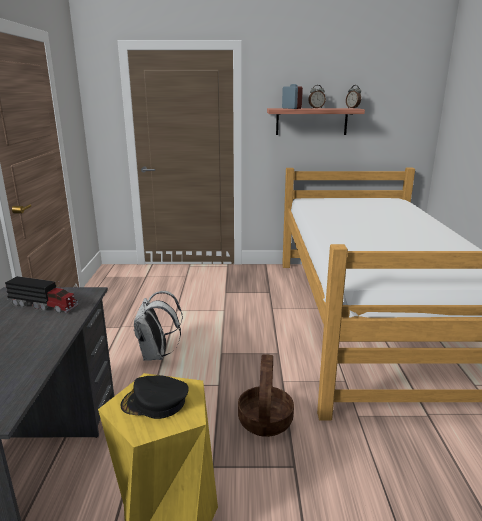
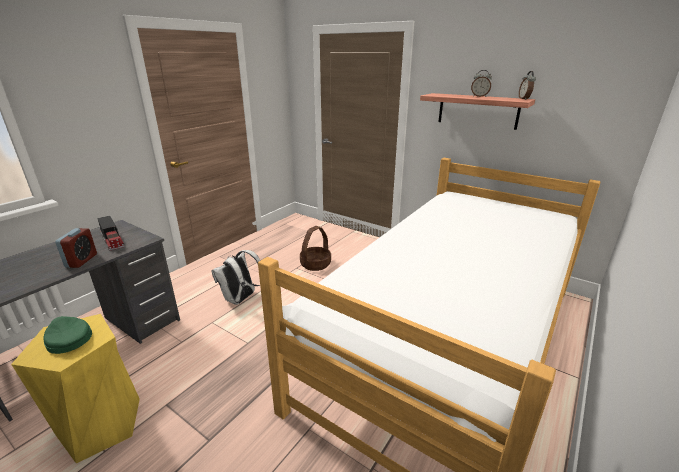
camera: 35 degrees right, 5 degrees up
black cap [121,375,188,419] -> green cap [43,316,92,354]
basket [238,354,294,437] -> basket moved to [300,226,331,271]
alarm clock [282,84,303,109] -> alarm clock moved to [55,228,97,268]

